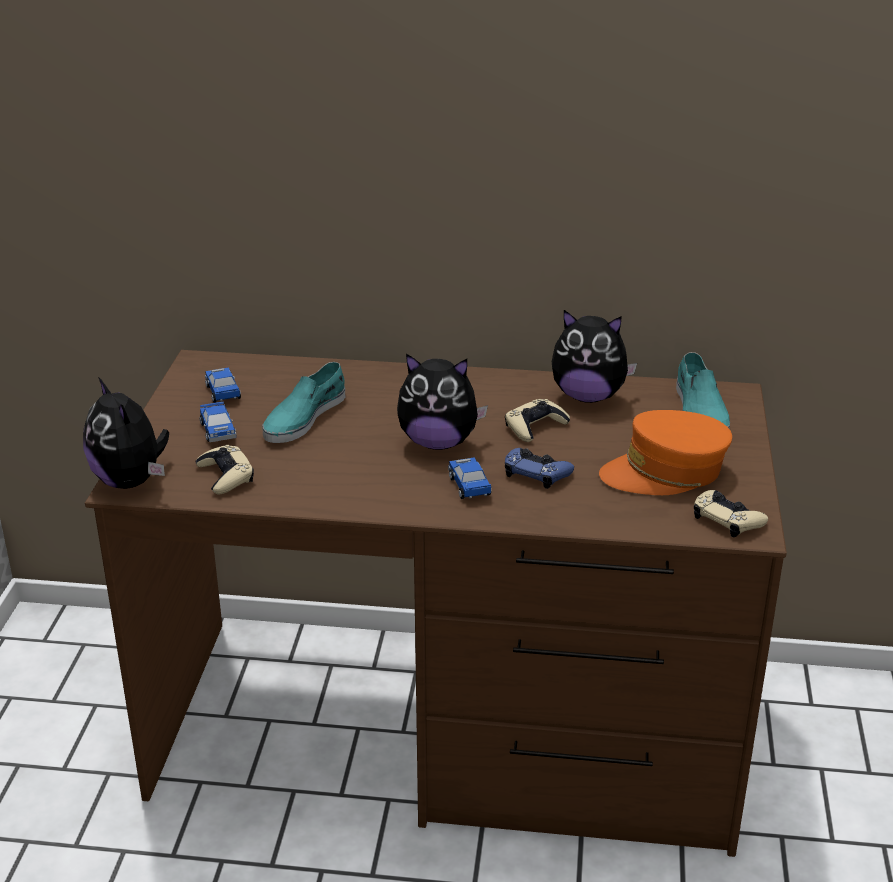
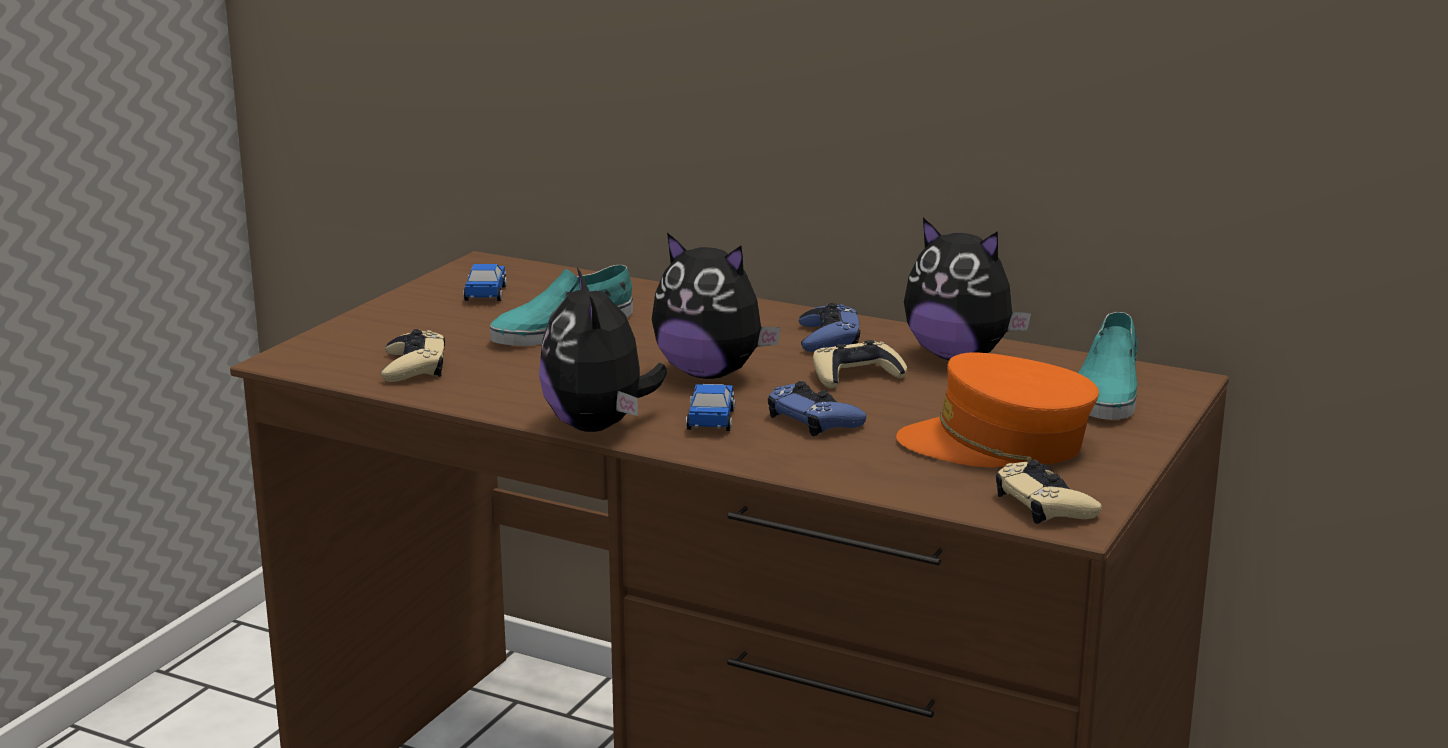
camera: 20 degrees right, 10 degrees down
plush toy [83,377,169,489] -> plush toy moved to [539,268,667,432]
toy car [200,402,237,442] -> none
none -> blue game controller [799,302,860,352]

